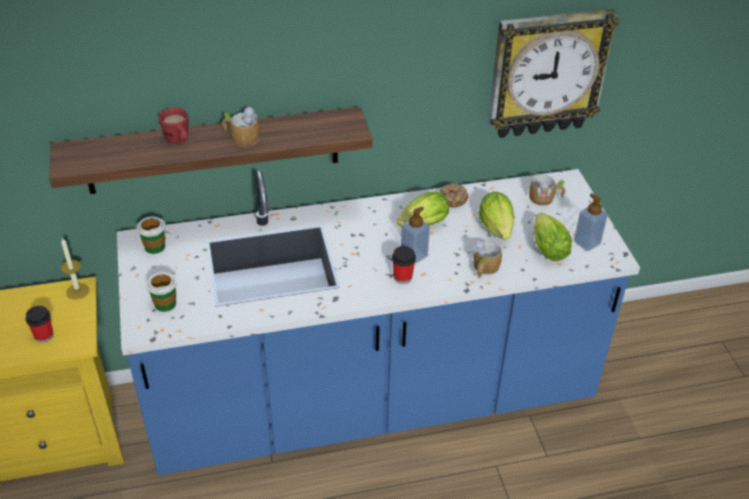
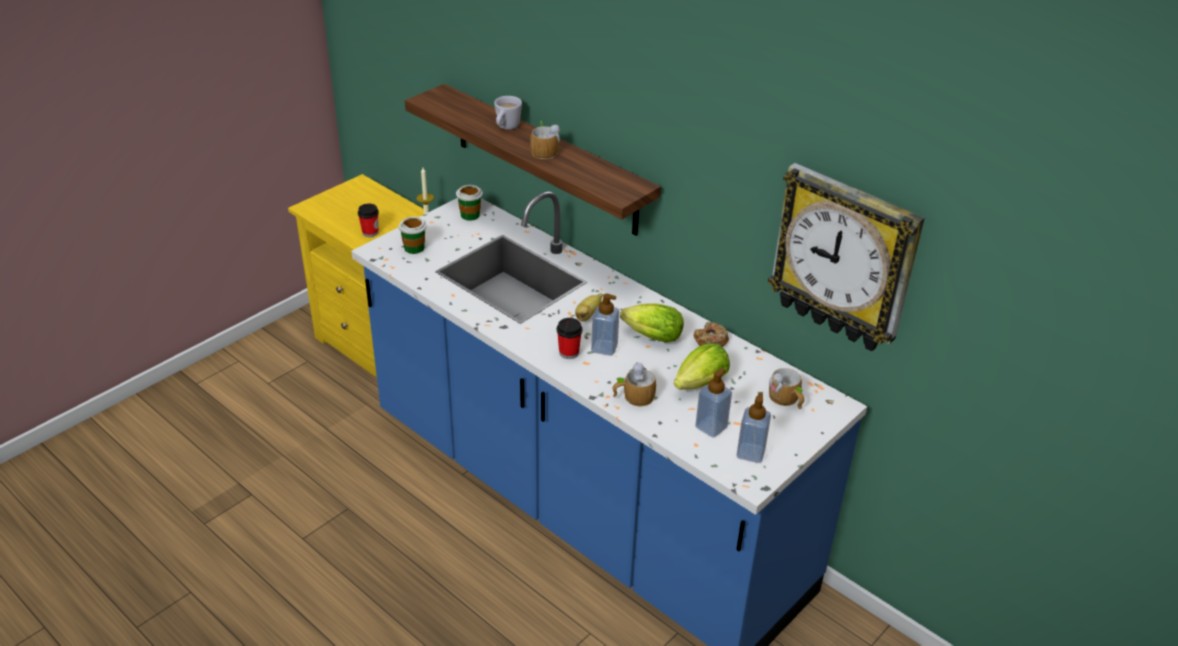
camera: 55 degrees right, 5 degrees down
red mug [159,108,189,144] -> white mug [494,96,522,130]
lettuce [534,213,572,261] -> soap dispenser [695,368,732,438]
none -> banana [575,293,603,321]

